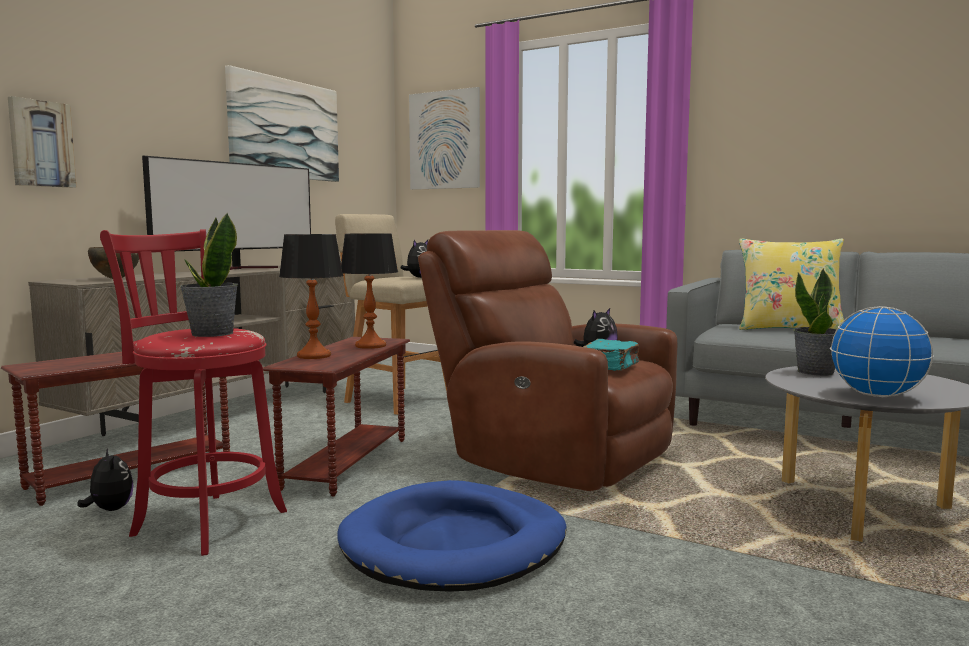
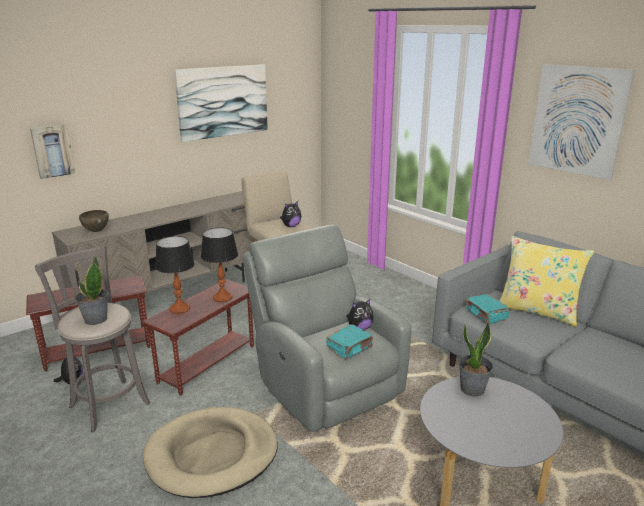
camera: 20 degrees right, 15 degrees up
red stool [100,229,287,556] -> grey stool [35,246,151,432]
television [142,155,311,270] -> none
blue dog bed [337,480,567,592] -> beige dog bed [143,407,278,498]
picture [409,87,480,190] -> picture moved to [528,64,634,180]
brown armchair [418,230,677,491] -> grey armchair [242,225,411,432]
globe [830,306,934,397] -> none
none -> turquoise book [466,294,509,325]

